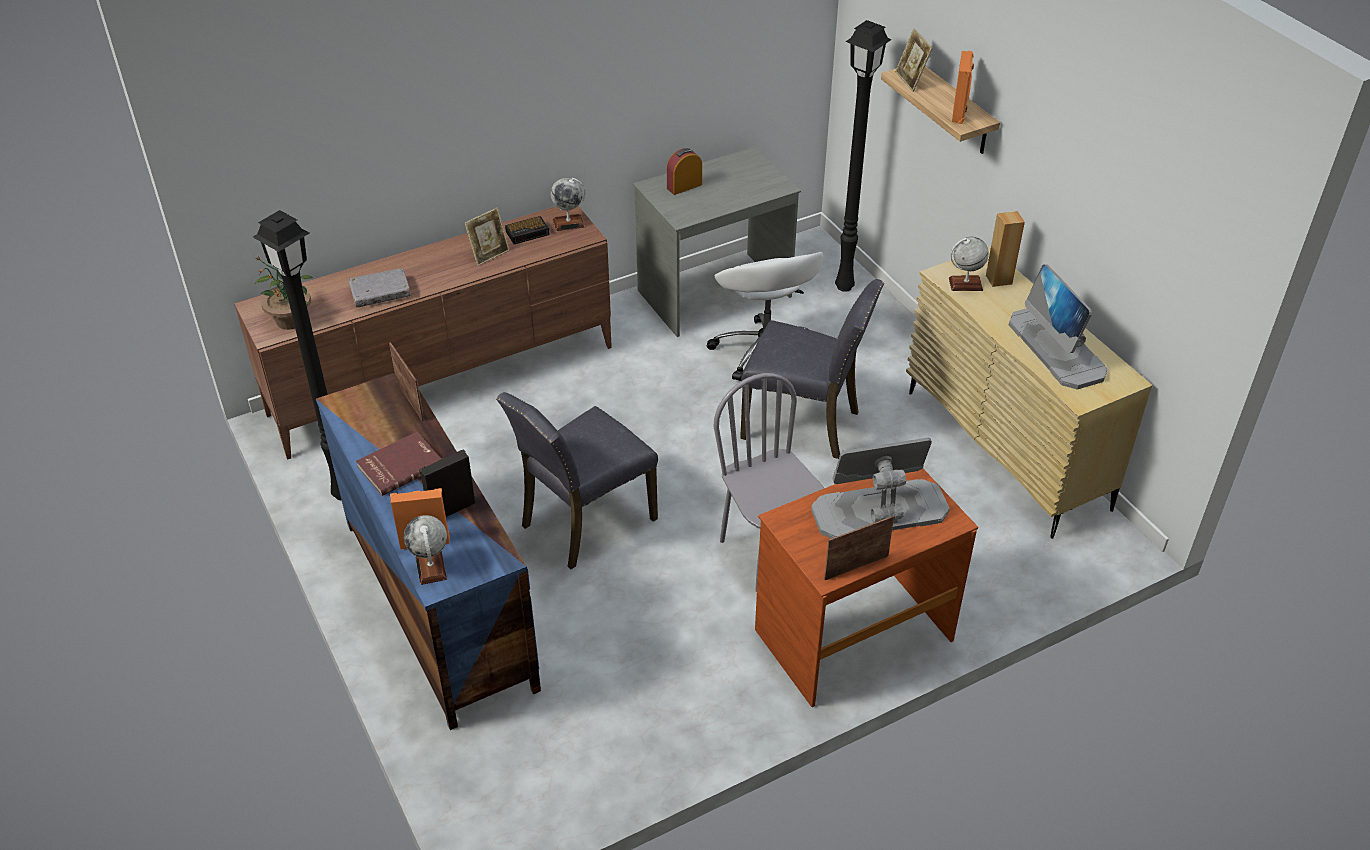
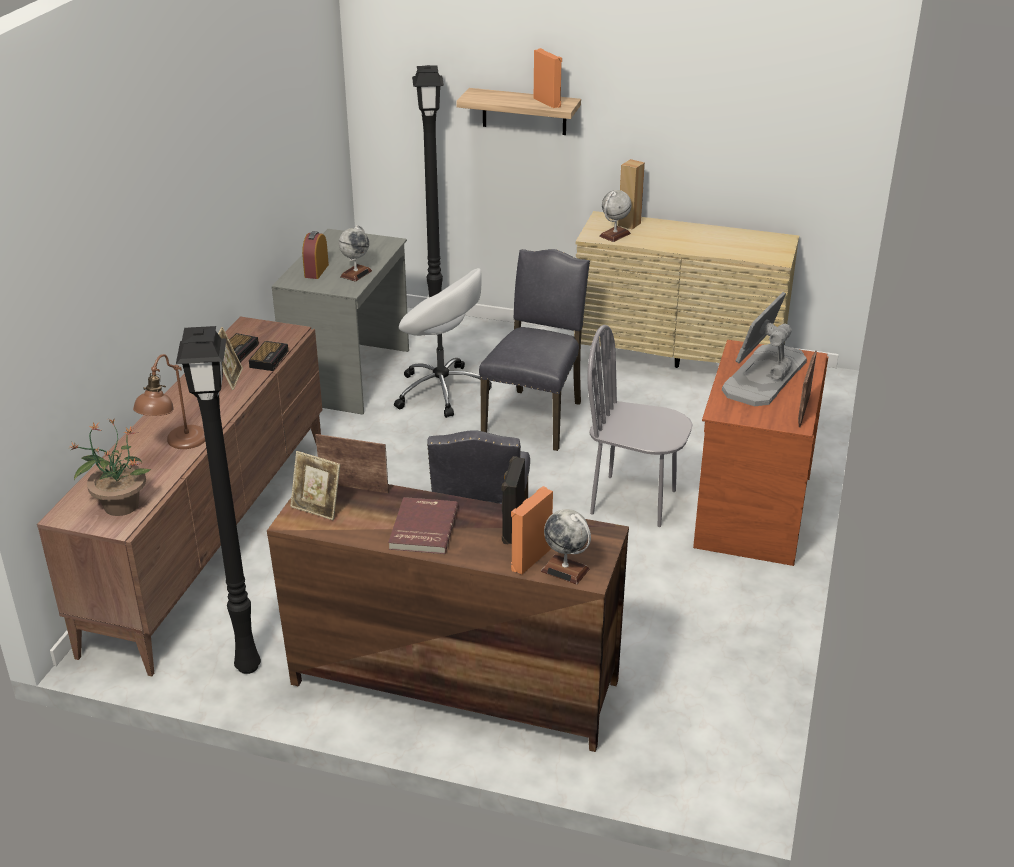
camera: 45 degrees left, 10 degrees down
blue cabinet [316,373,541,730] -> brown cabinet [267,484,629,752]
grey book [348,268,411,307] -> brown table lamp [133,354,205,449]
globe [551,178,585,231] -> globe moved to [339,225,372,282]
grey chair [740,279,884,459] -> grey chair turned 45 degrees counterclockwise [479,249,590,451]
picture frame [895,28,933,92] -> picture frame moved to [290,451,340,520]
monitor [1009,264,1107,389] -> none
none -> alarm clock [249,341,289,371]

